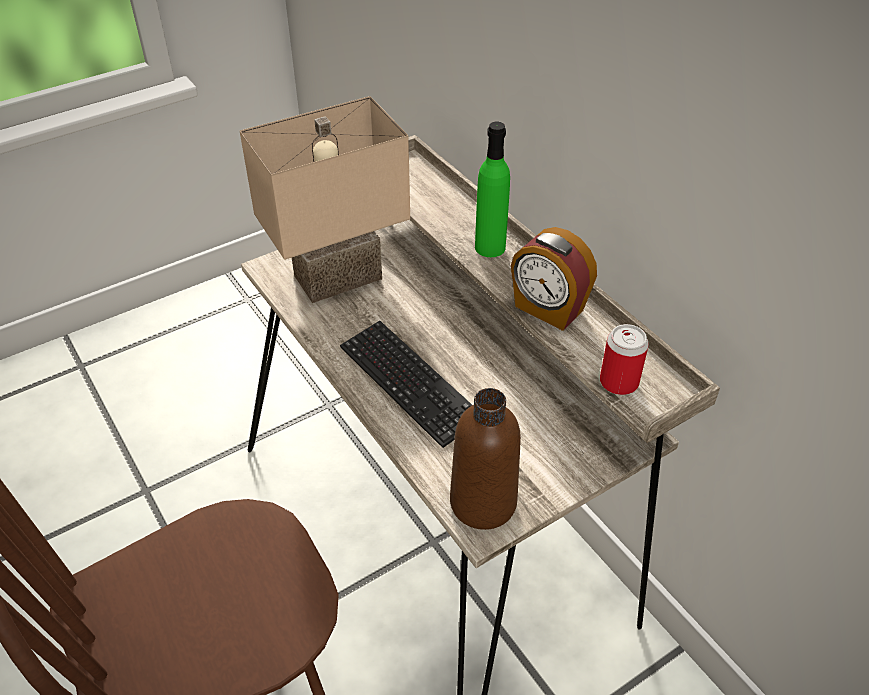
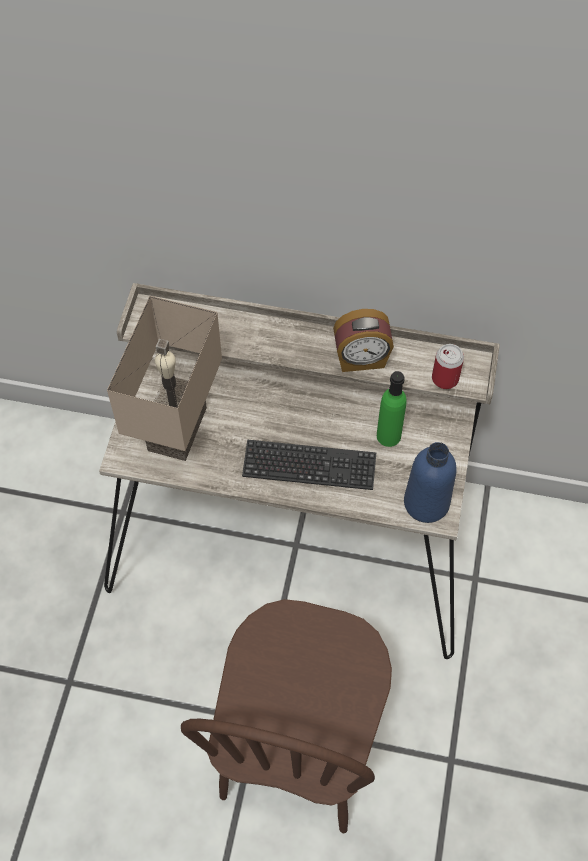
camera: 45 degrees left, 15 degrees up
brown bottle [450,388,521,530] -> blue bottle [404,442,457,523]
green bottle [475,122,510,257] -> green bottle moved to [377,371,407,447]

